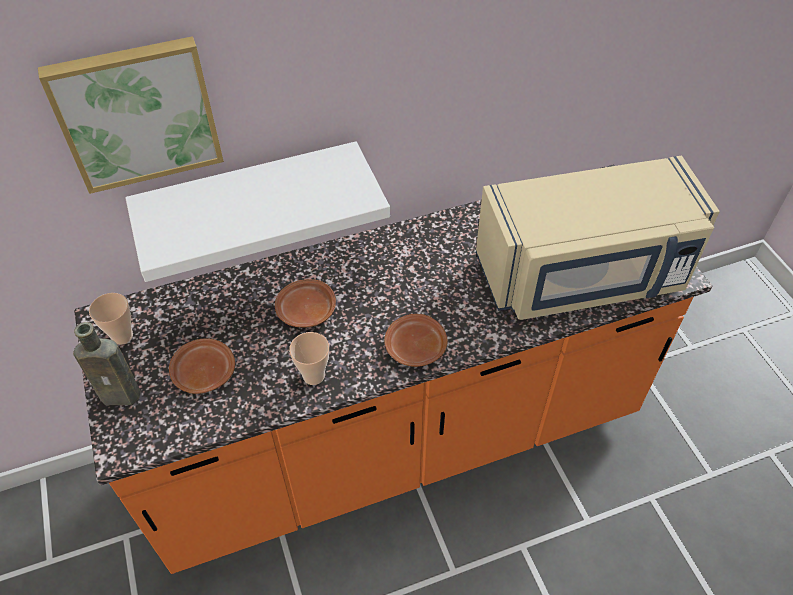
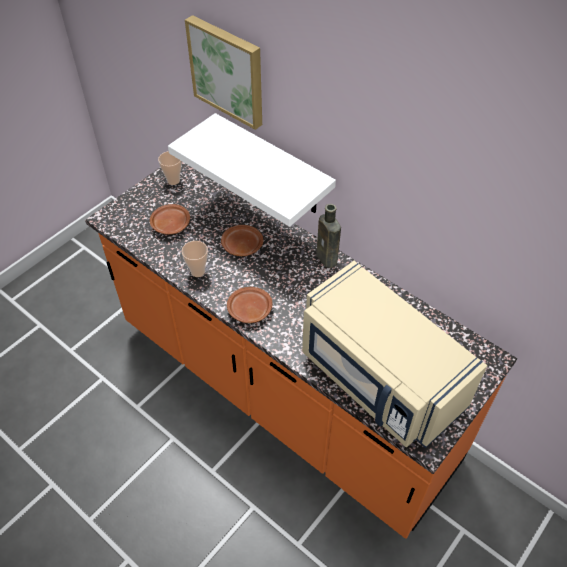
camera: 60 degrees right, 0 degrees up
brown bottle [73,322,141,405] -> brown bottle moved to [316,204,341,268]

